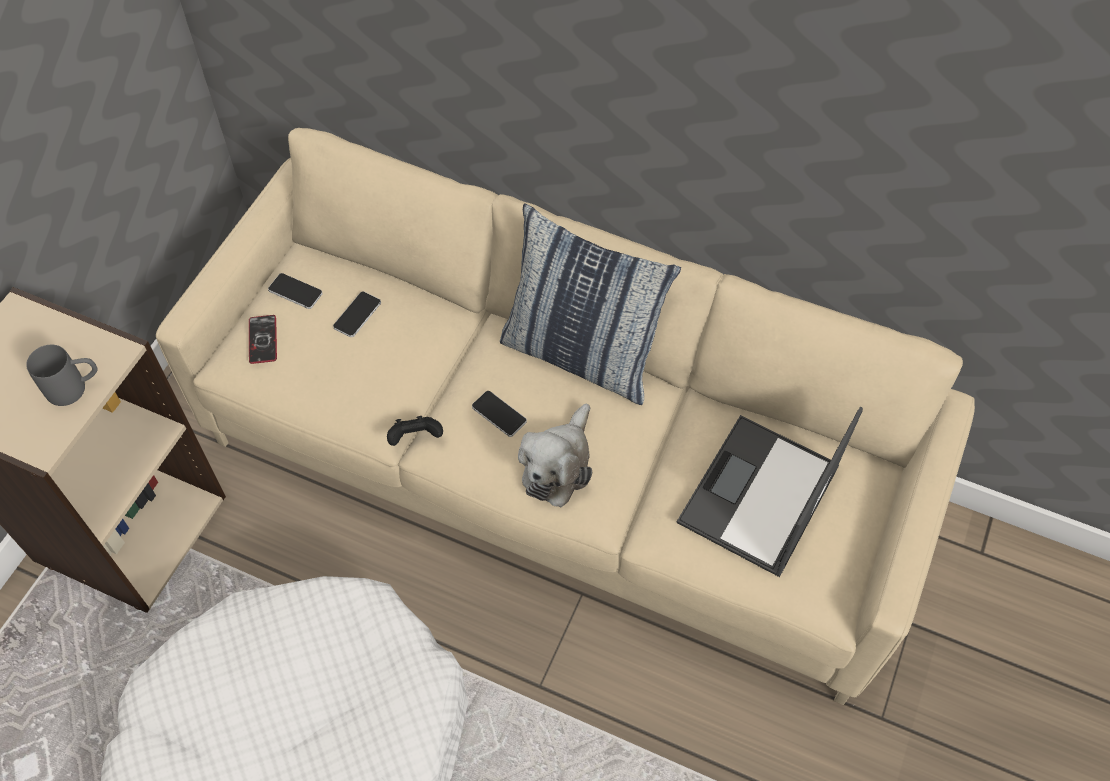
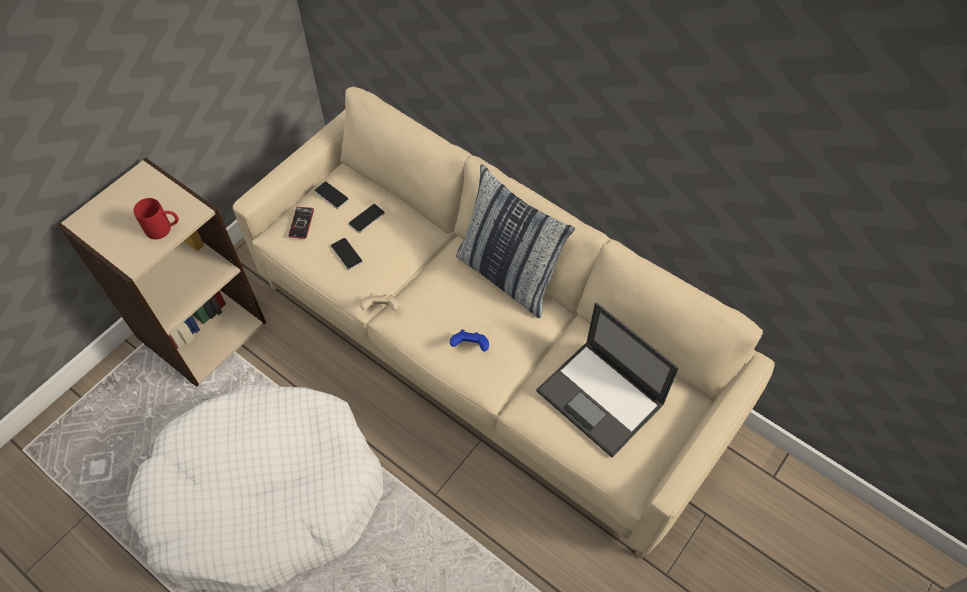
camera: 15 degrees right, 0 degrees up
grey mug [26,345,97,406] -> red mug [133,198,179,239]
black game controller [387,416,443,446] -> beige game controller [360,293,399,311]
phone [472,391,527,437] -> phone moved to [331,238,363,270]
plush toy [518,403,593,507] -> blue game controller [450,330,489,352]
laptop [677,406,863,577] -> laptop turned 90 degrees counterclockwise [536,302,679,457]

